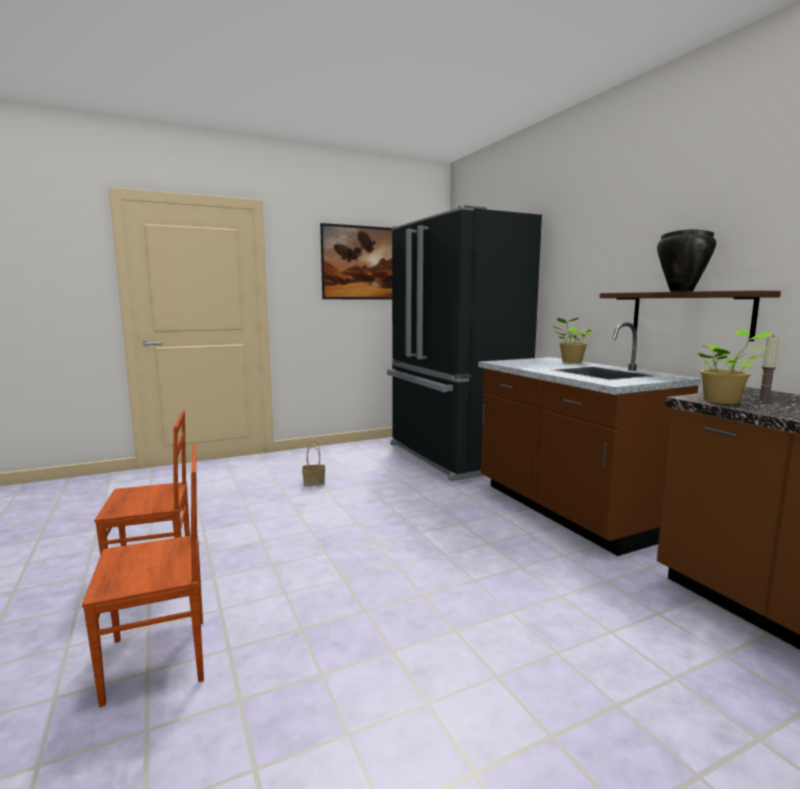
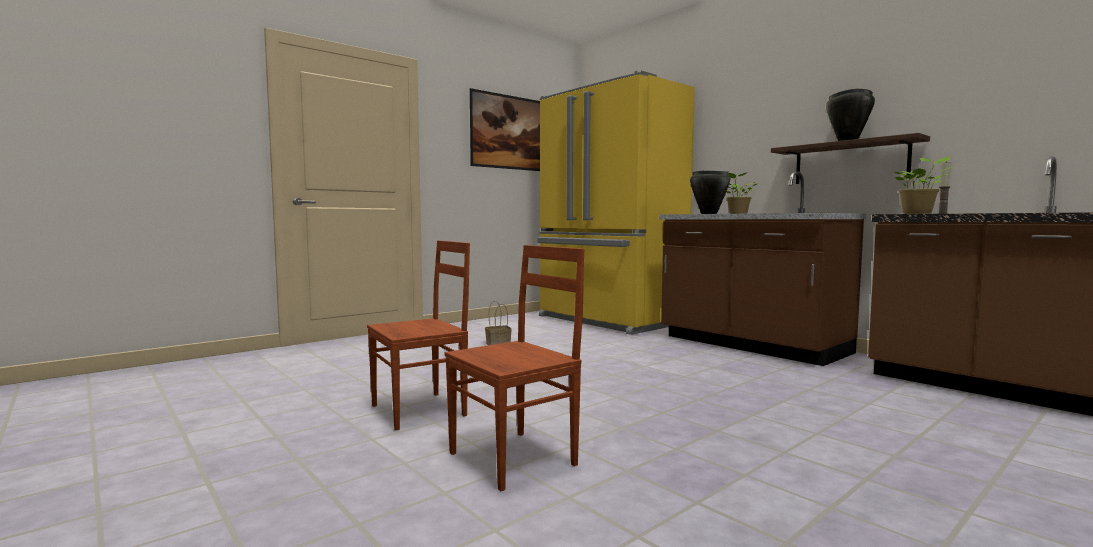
camera: 15 degrees left, 5 degrees down
black fridge [387,205,542,481] -> yellow fridge [538,71,695,335]
none -> black cooking pot [690,171,730,214]

